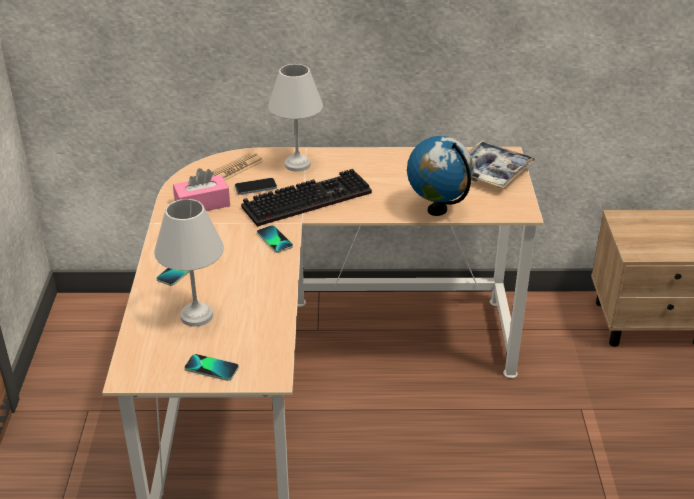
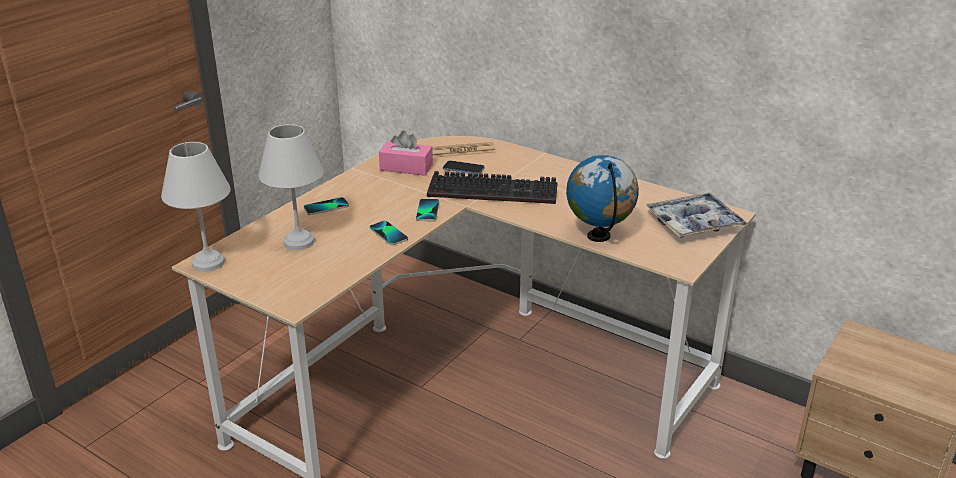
camera: 35 degrees right, 5 degrees down
phone [184,354,239,381] -> phone moved to [369,221,408,245]
white table lamp [268,64,323,172] -> white table lamp moved to [161,142,231,272]

